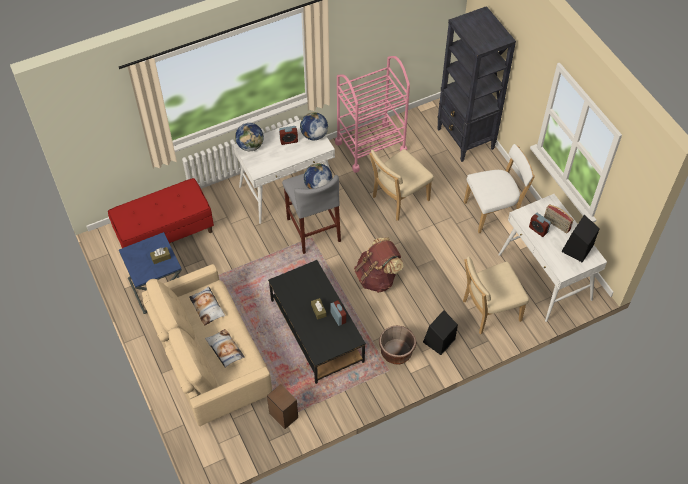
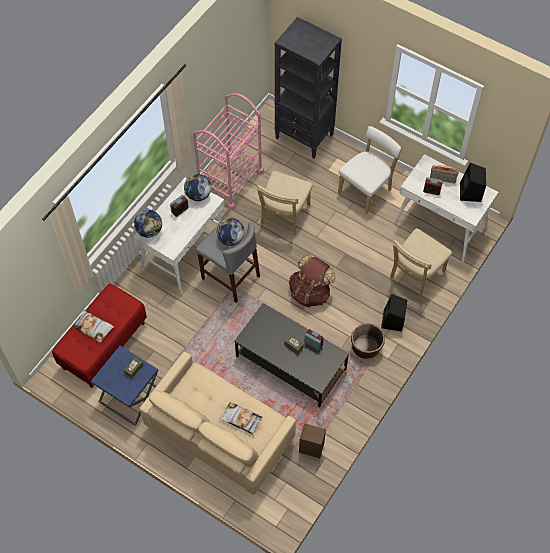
camera: 30 degrees left, 5 degrees up
pillow [189,286,225,326] -> pillow moved to [73,310,114,343]

